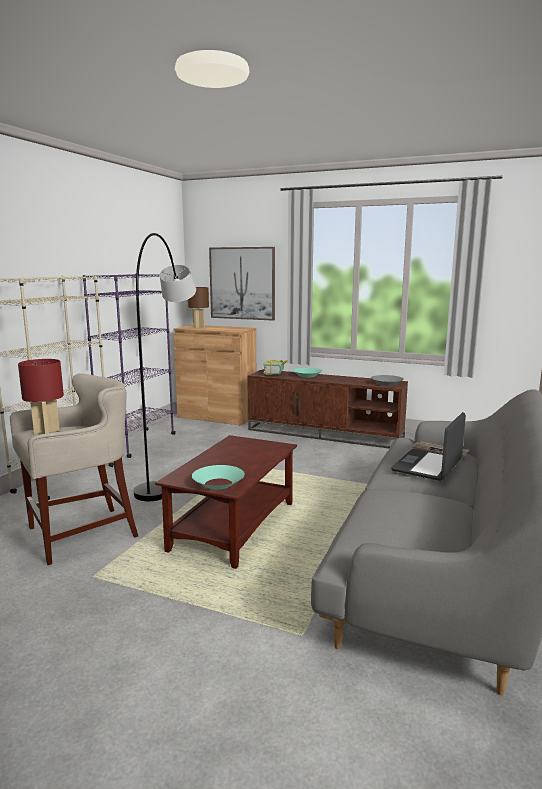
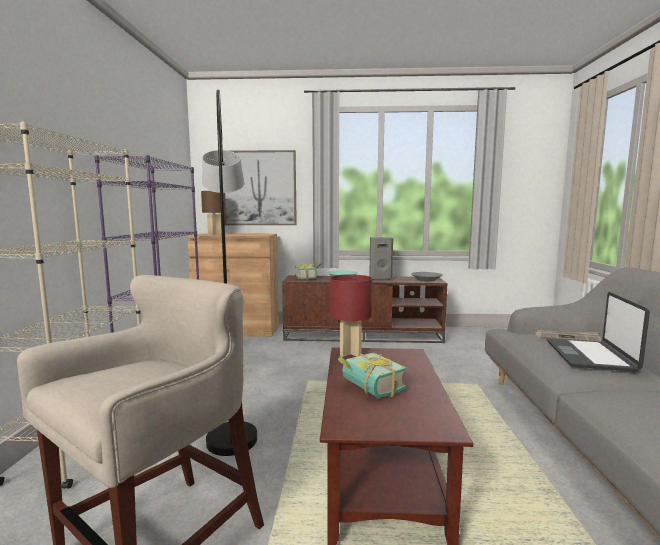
camera: 20 degrees left, 5 degrees down
red table lamp [18,359,64,434] -> red table lamp moved to [330,274,372,357]
turquoise bowl [192,465,245,490] -> none
none -> book [338,352,407,398]
none -> grey speaker [369,237,393,280]

